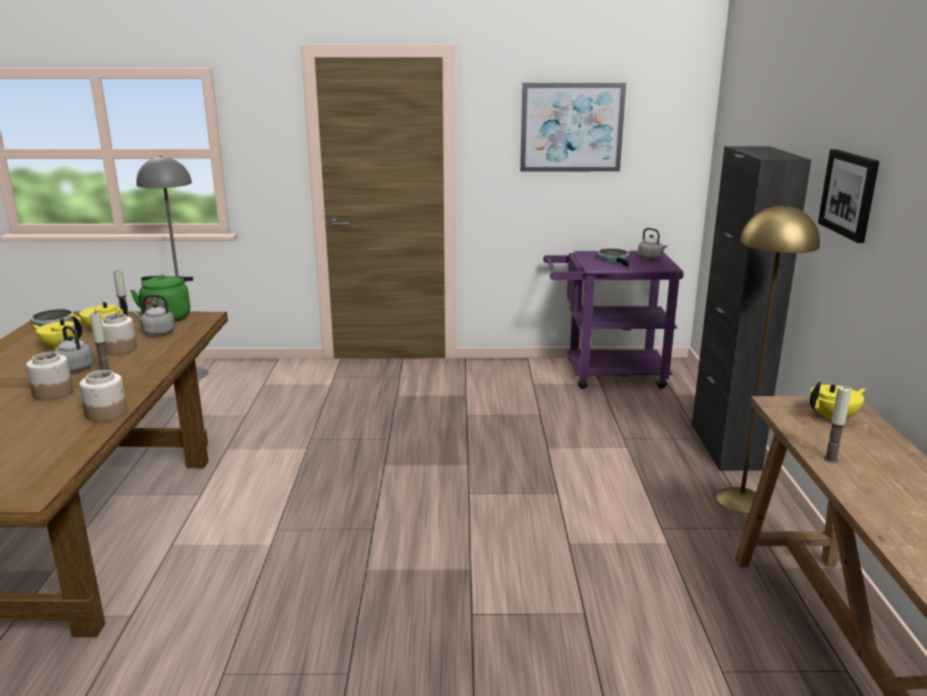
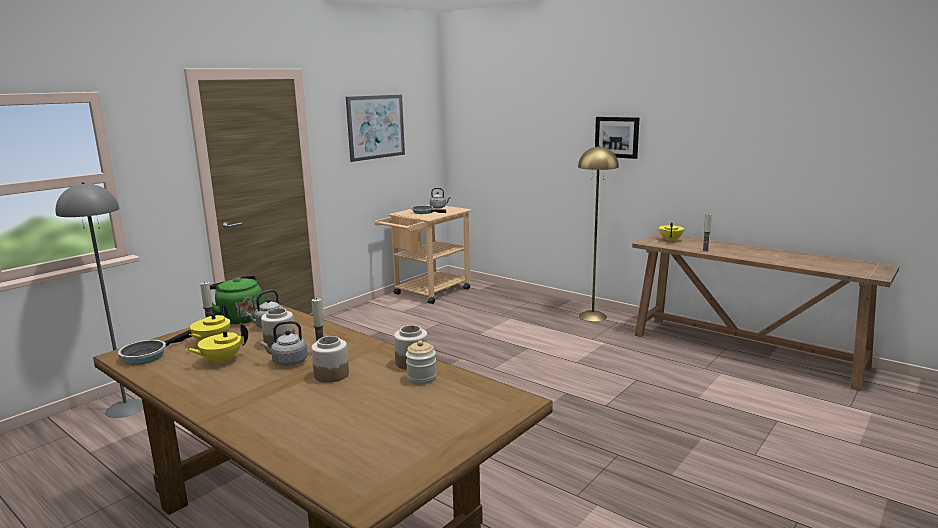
camera: 50 degrees left, 5 degrees down
purple cart [543,251,684,389] -> beige cart [375,205,472,304]
black cabinet [692,146,811,471] -> none
none -> jar [406,340,437,384]

